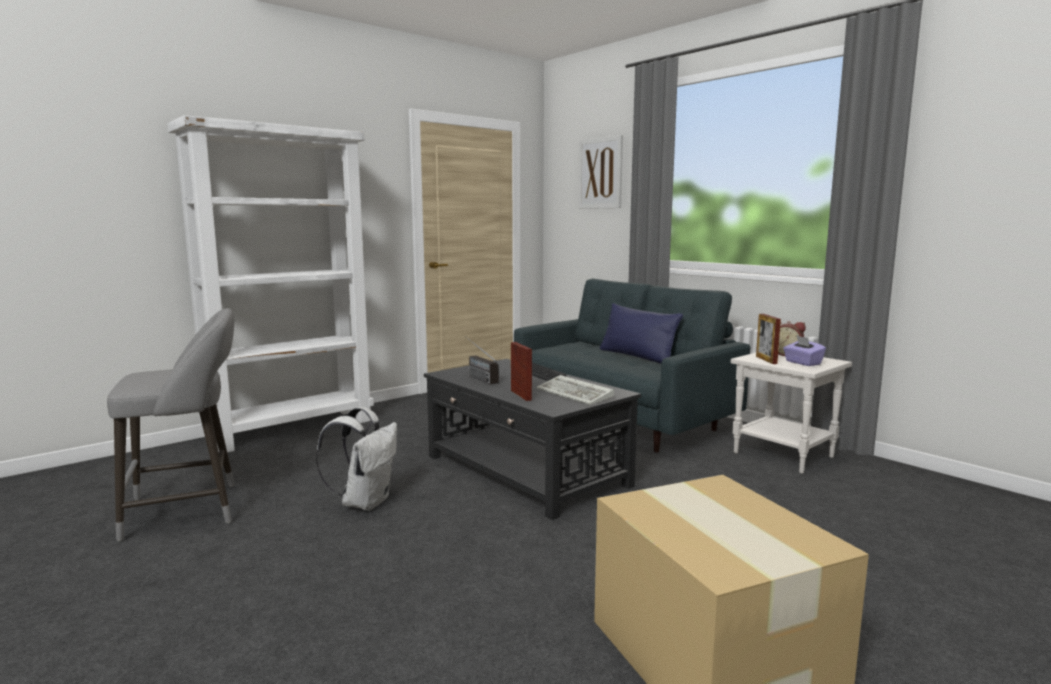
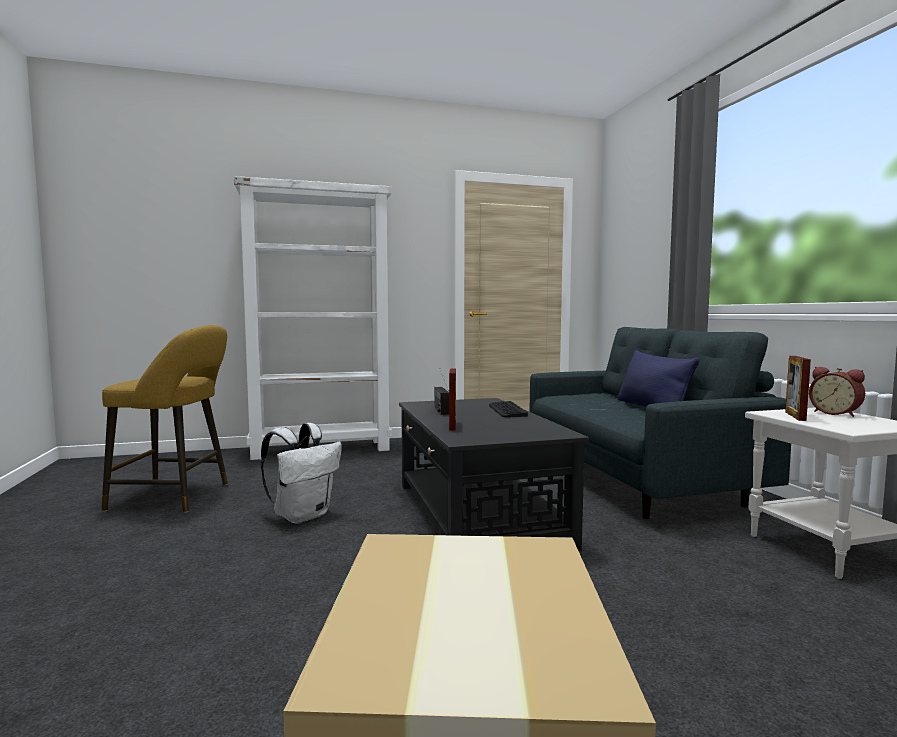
camera: 25 degrees right, 5 degrees down
grey stool [107,308,234,541] -> yellow stool [102,325,228,513]
keyboard [536,375,614,405] -> none
picture [578,135,623,209] -> none
purple tissue box [783,336,826,366] -> none

